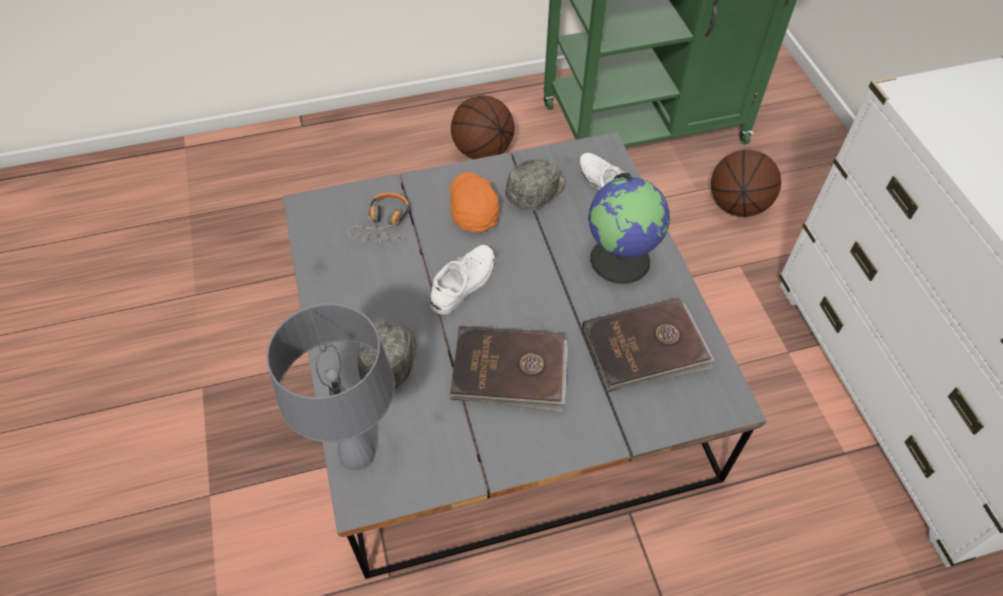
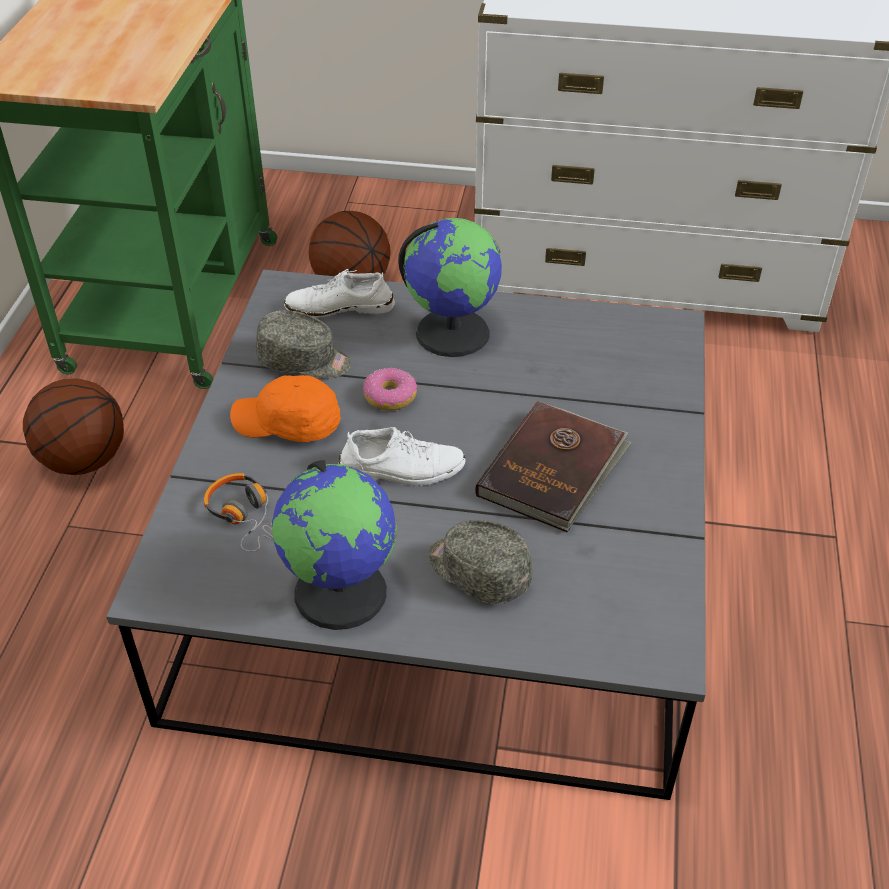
camera: 65 degrees left, 10 degrees down
grey table lamp [266,303,395,470] -> none
white shoe [430,245,495,314] -> white shoe turned 120 degrees clockwise [339,427,466,486]
grey cap [506,158,566,210] -> grey cap turned 120 degrees clockwise [256,310,352,379]
brown book [582,298,715,392] -> none
none -> globe [272,460,397,630]
none -> donut [363,368,418,411]

